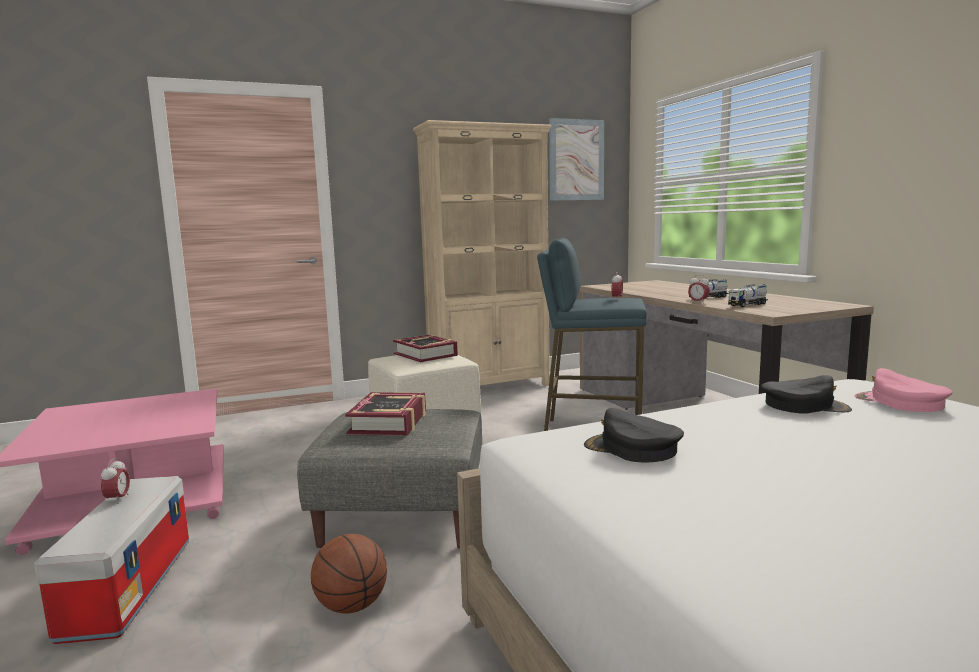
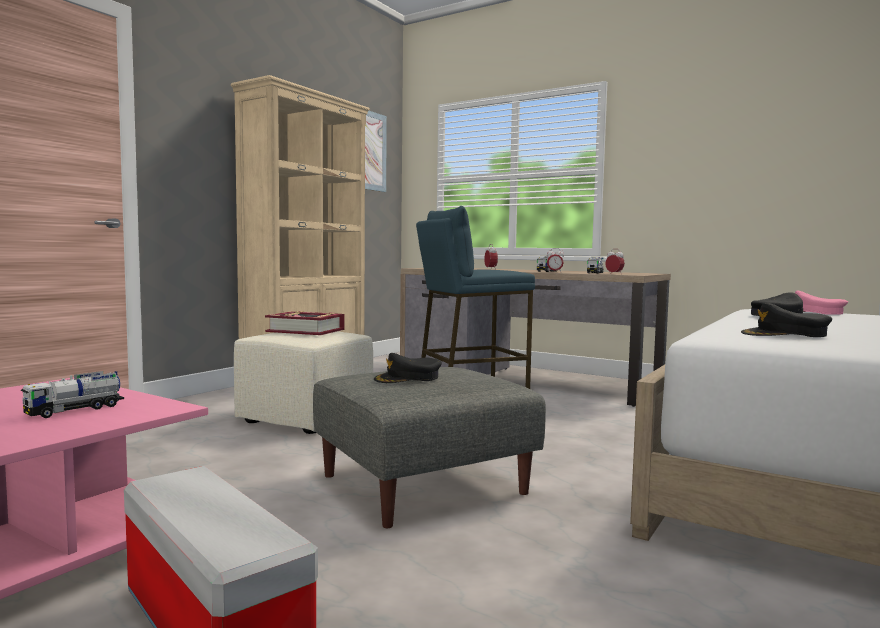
camera: 35 degrees left, 5 degrees down
alarm clock [101,458,130,504] -> alarm clock moved to [605,249,625,274]
basketball [311,534,387,614] -> none
book [345,392,426,436] -> black cap [374,353,442,383]
none -> toy truck [20,371,124,418]

